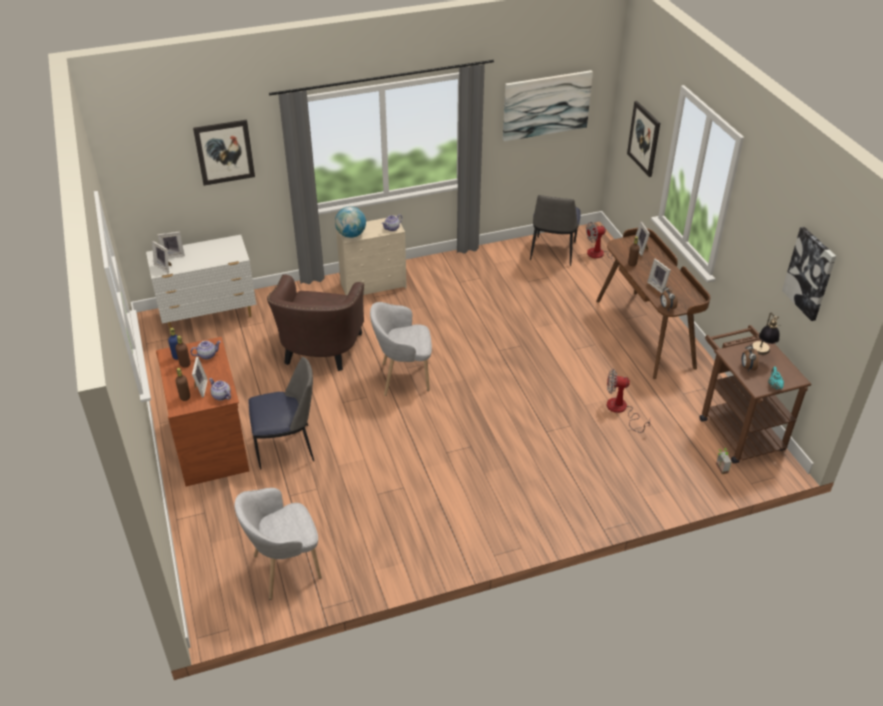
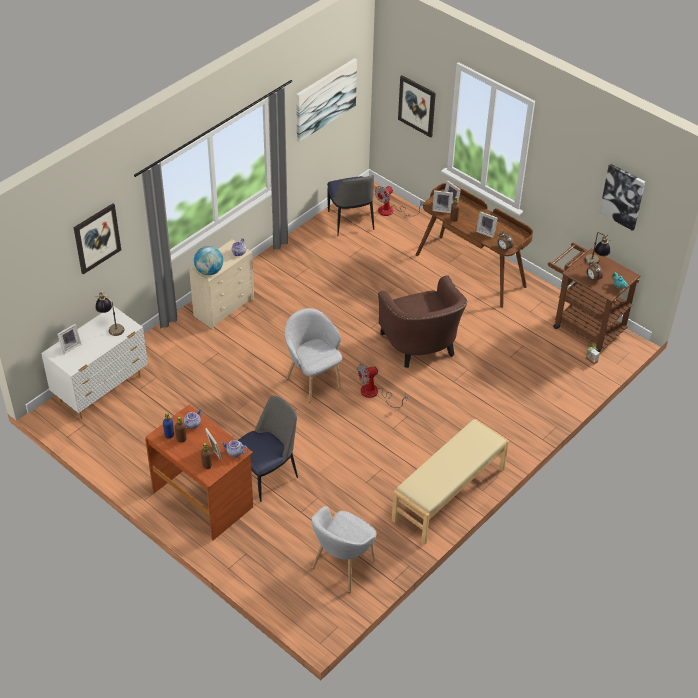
camera: 30 degrees left, 5 degrees up
picture frame [152,241,171,273] -> picture frame moved to [432,190,453,213]
brown armchair [267,275,364,371] -> brown armchair moved to [378,276,467,368]
grey armchair [370,302,432,396] -> grey armchair turned 90 degrees clockwise [285,308,342,403]
fan [607,369,650,433] -> fan moved to [358,363,407,408]
none -> table lamp [95,291,124,336]
none -> beige bench [392,418,509,545]

